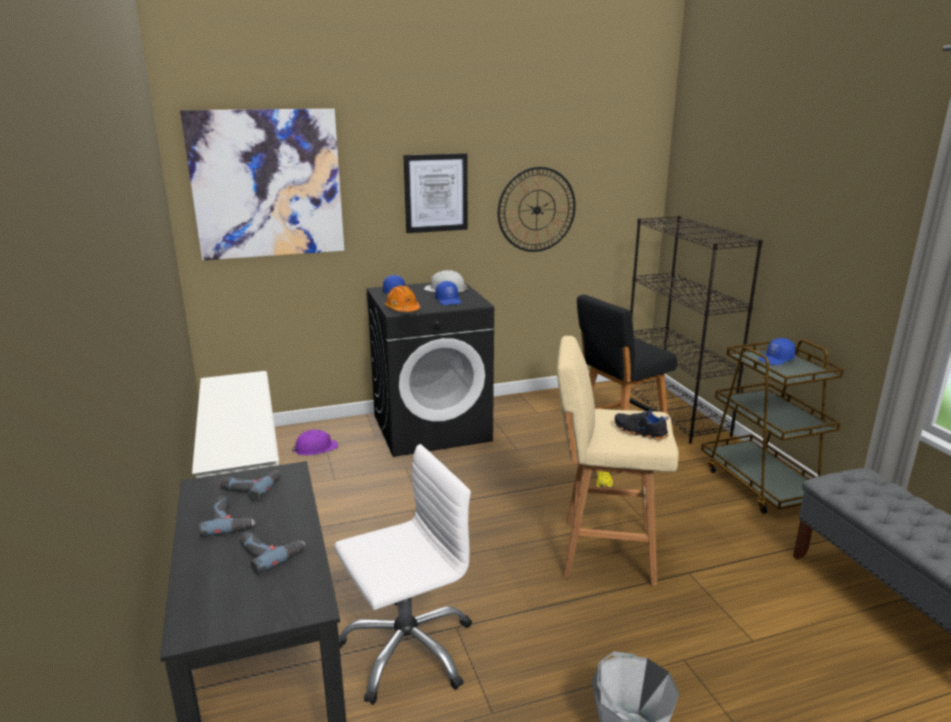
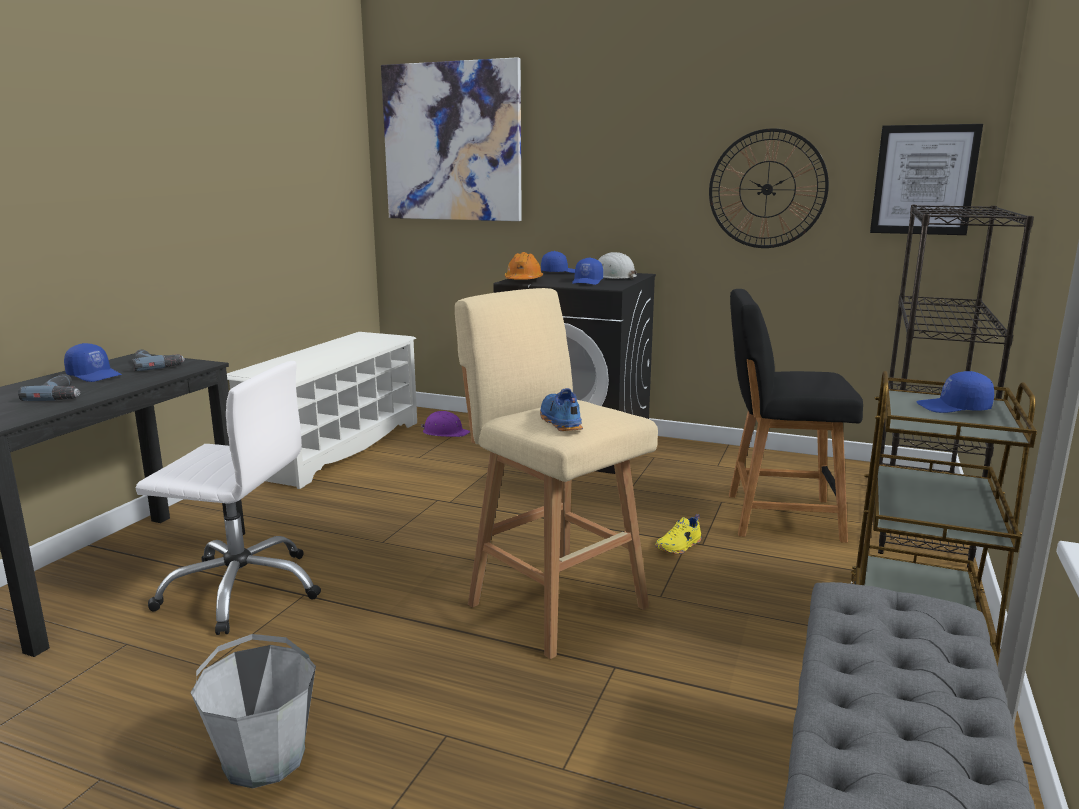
camera: 40 degrees right, 5 degrees down
power drill [199,496,255,537] -> blue cap [64,343,122,382]
picture [403,153,468,233] -> picture moved to [870,124,983,235]
black shoe [614,410,669,440] -> blue shoe [540,388,583,431]

